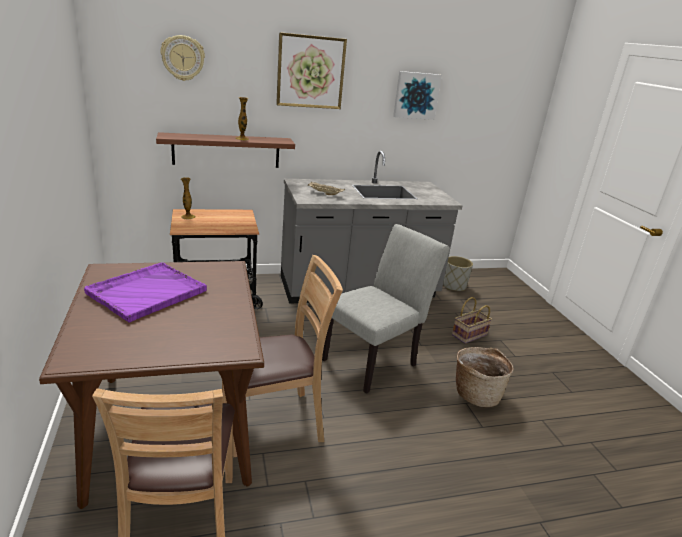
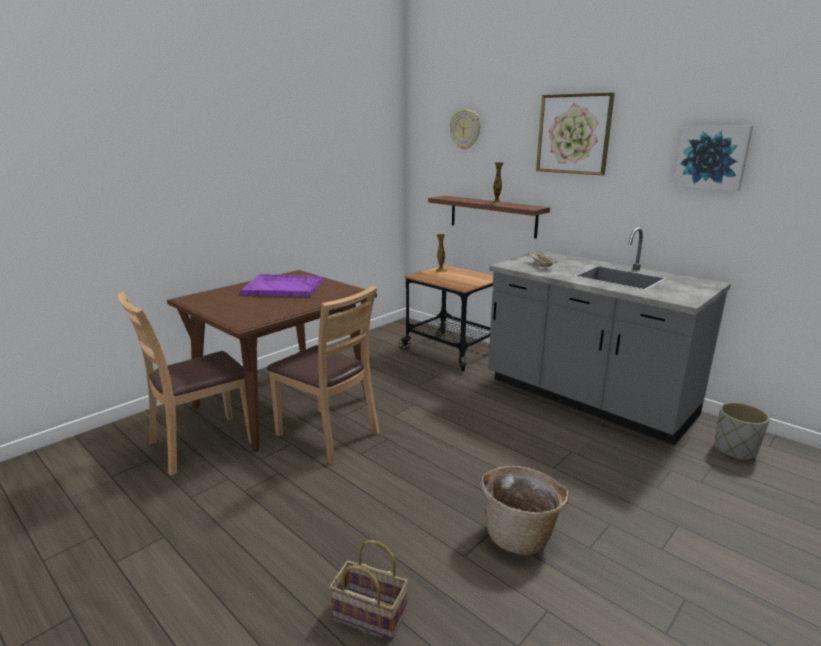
camera: 60 degrees right, 5 degrees down
grey chair [322,224,450,394] -> none
basket [452,297,492,344] -> basket moved to [329,540,408,639]

